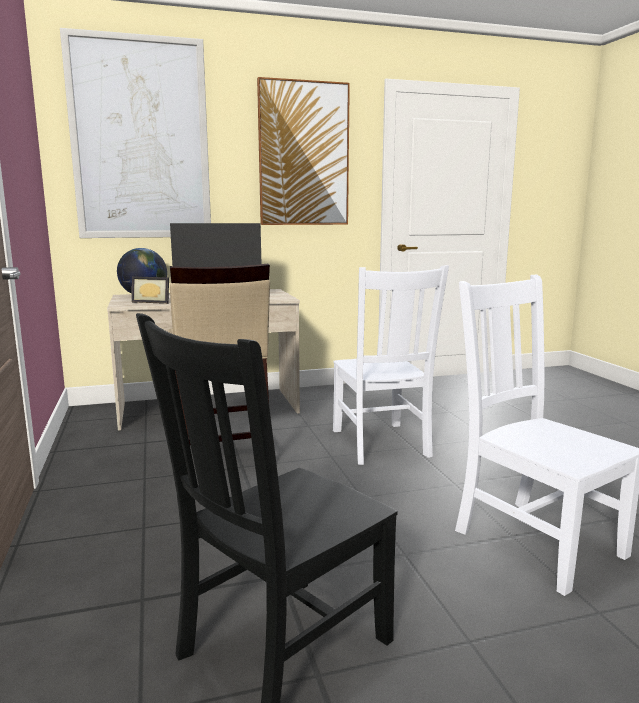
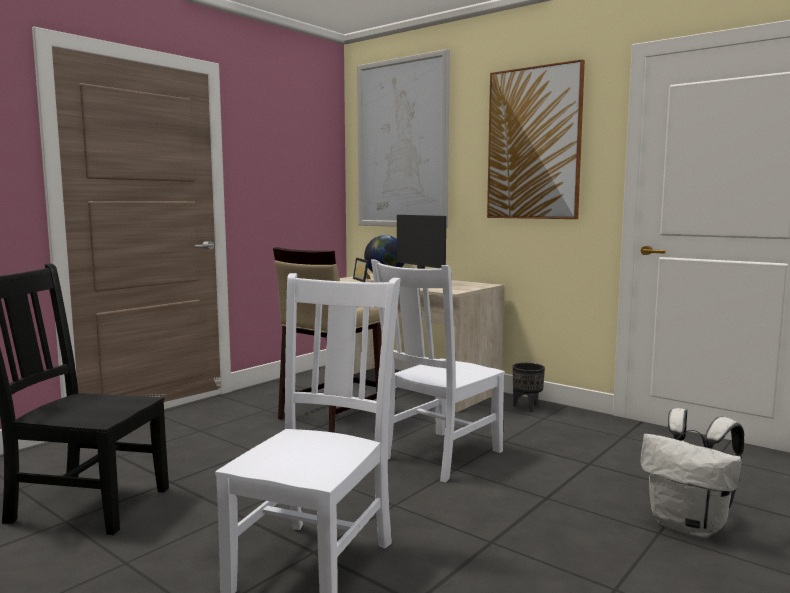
camera: 55 degrees right, 5 degrees down
none -> black planter [513,363,545,412]
none -> white backpack [640,408,744,538]

